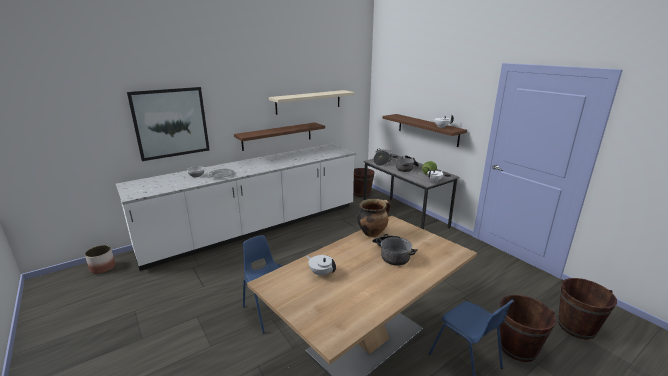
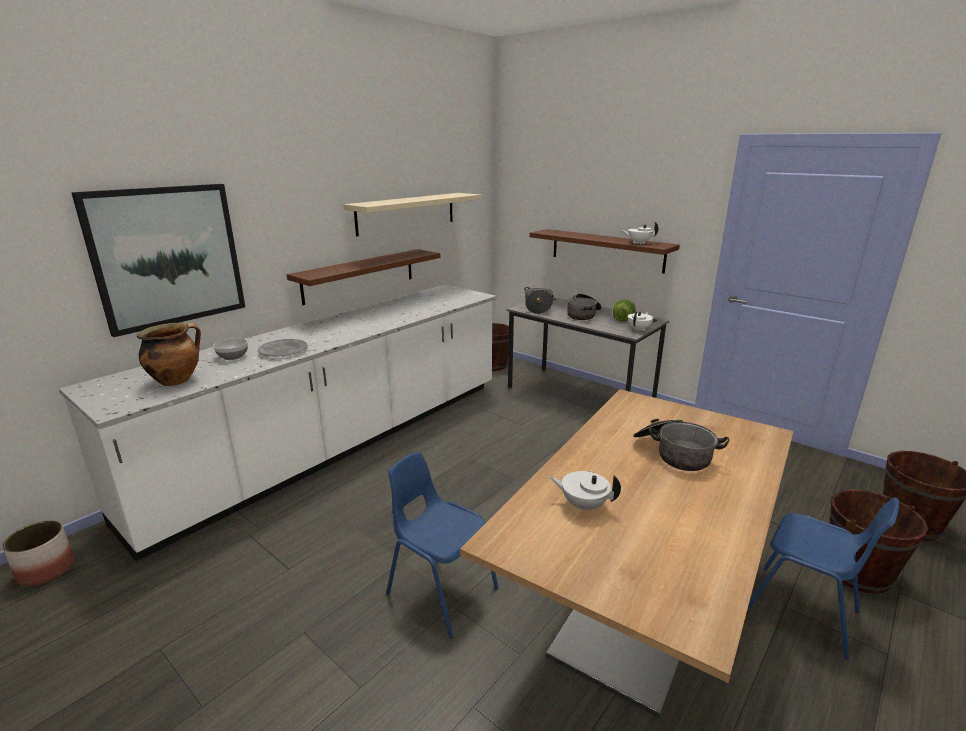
camera: 15 degrees left, 0 degrees up
cooking pot [357,199,391,237] -> cooking pot moved to [137,323,201,386]

